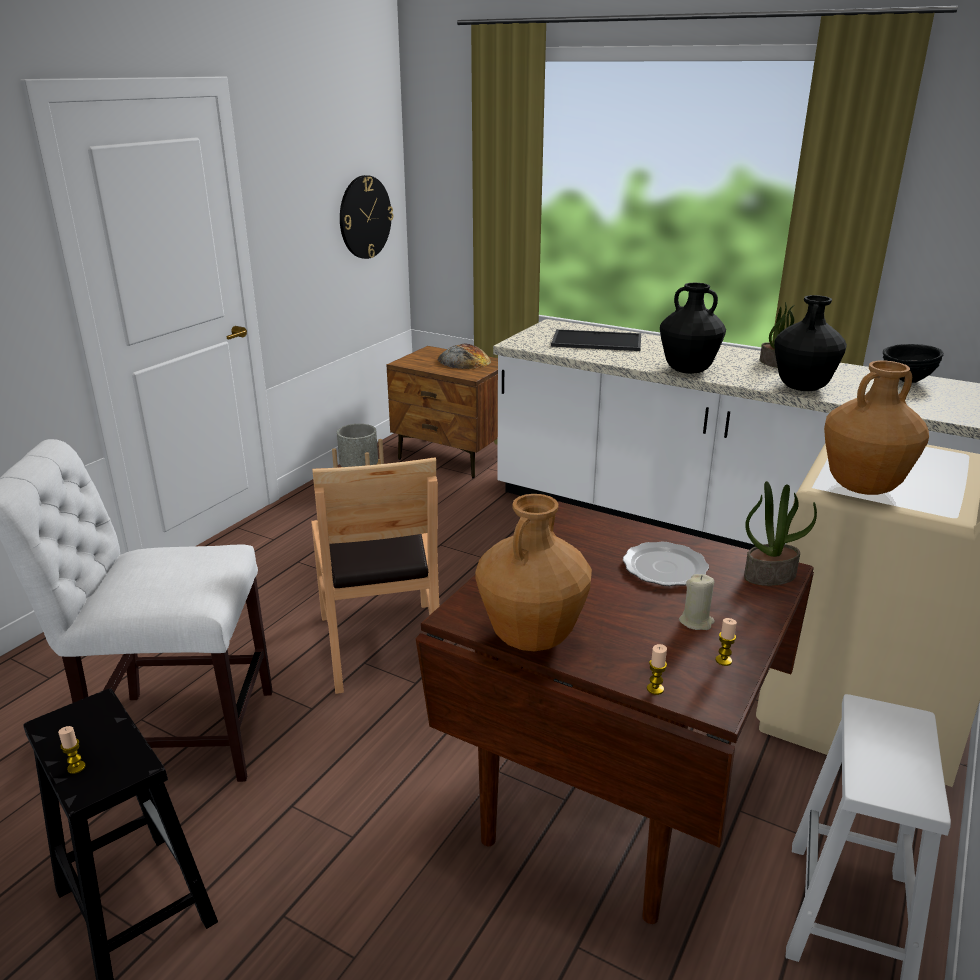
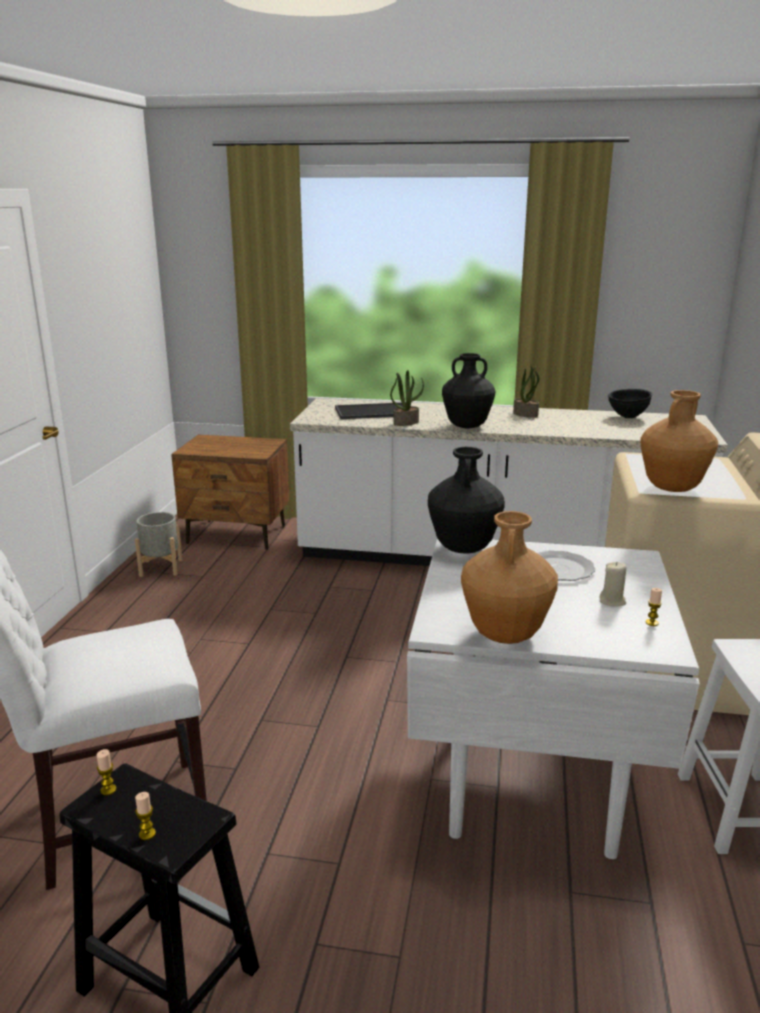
camera: 20 degrees left, 5 degrees down
brown chair [311,457,439,694] -> none
wall clock [340,175,393,259] -> none
brown dining table [416,501,814,924] -> white dining table [407,538,700,859]
bread [437,343,491,369] -> none
candle [647,644,667,695] -> candle moved to [97,749,116,795]
potted plant [744,481,817,586] -> potted plant moved to [390,370,424,426]
black vase [774,295,847,391] -> black vase moved to [428,447,505,554]

